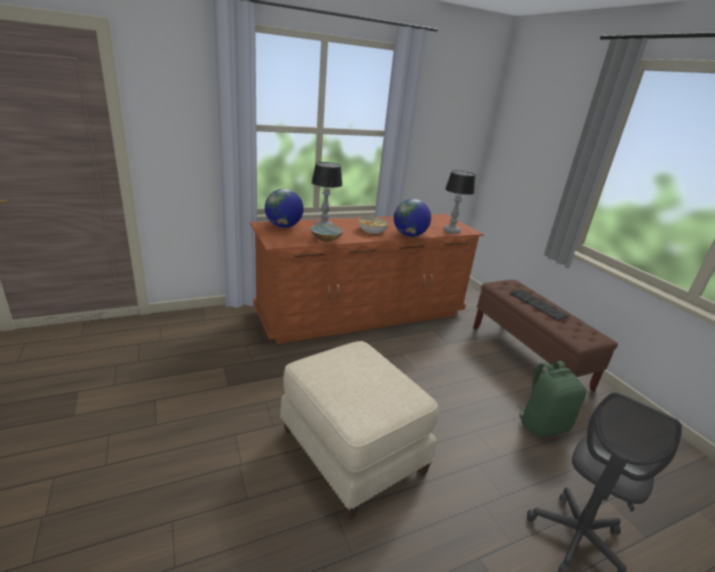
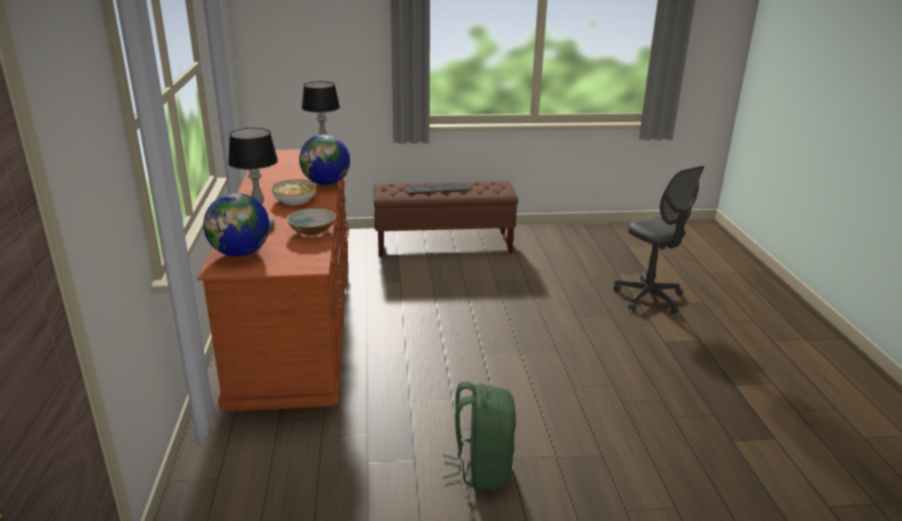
camera: 70 degrees left, 0 degrees up
beige ottoman [280,341,438,520] -> none
green backpack [517,361,587,437] -> green backpack moved to [443,381,516,490]

